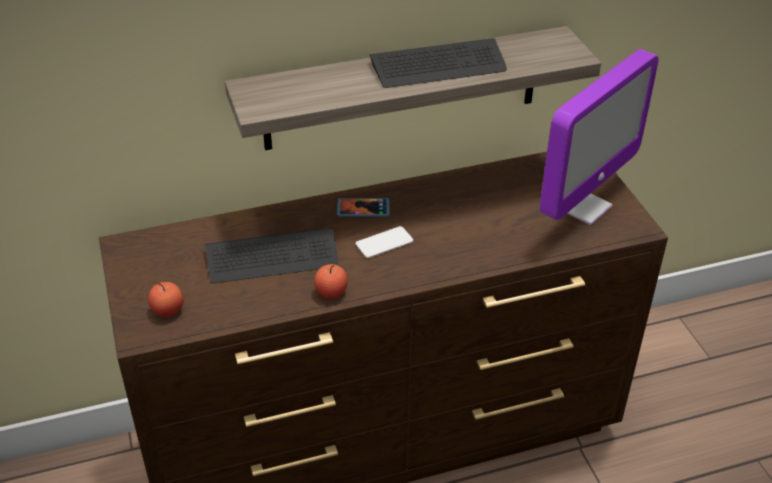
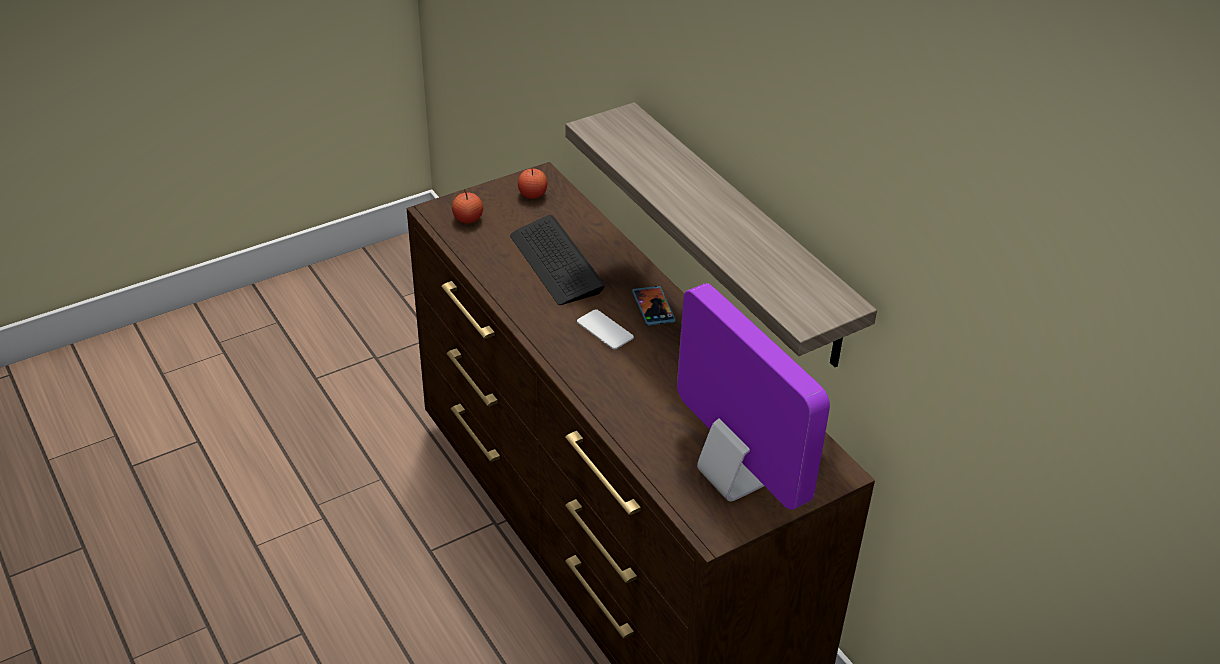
camera: 75 degrees right, 0 degrees up
apple [314,264,348,298] -> apple moved to [518,168,547,199]
keyboard [370,38,507,88] -> none
monitor [539,49,659,225] -> monitor turned 150 degrees counterclockwise [677,283,830,510]

